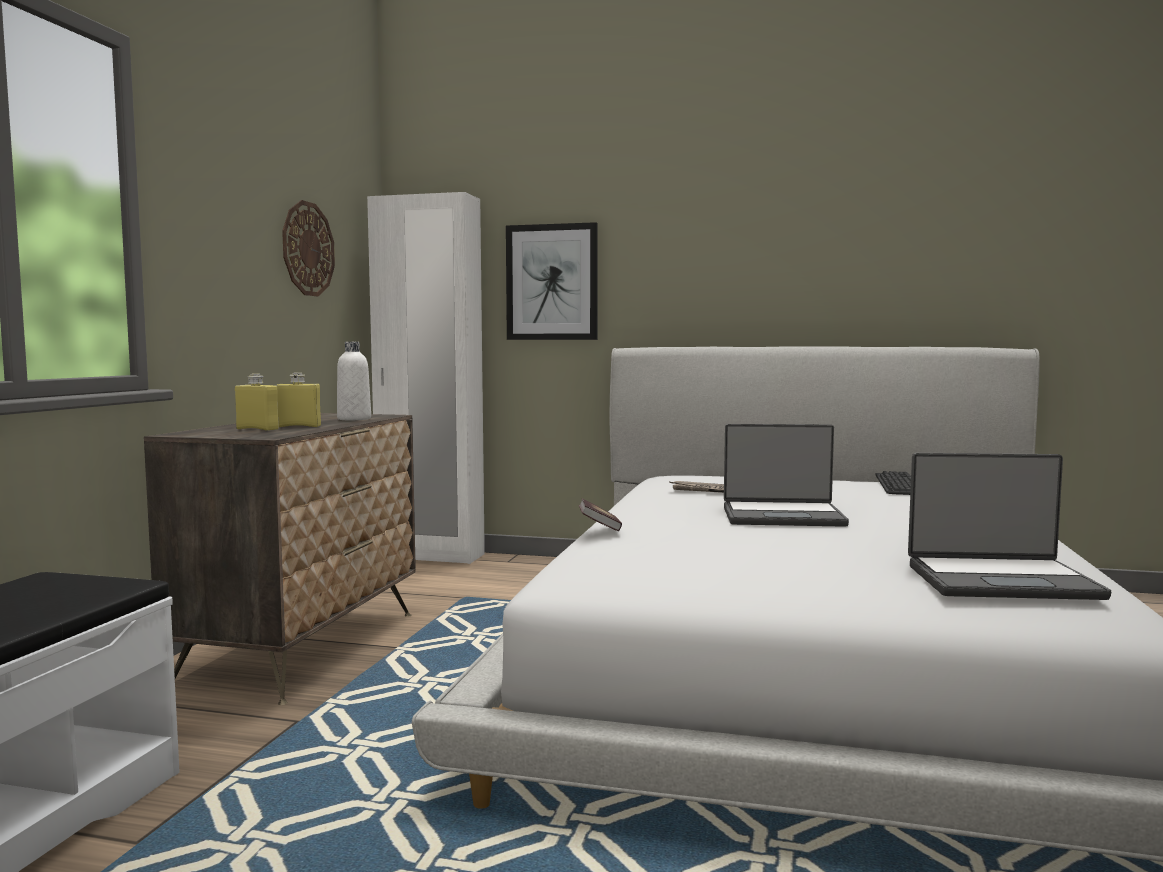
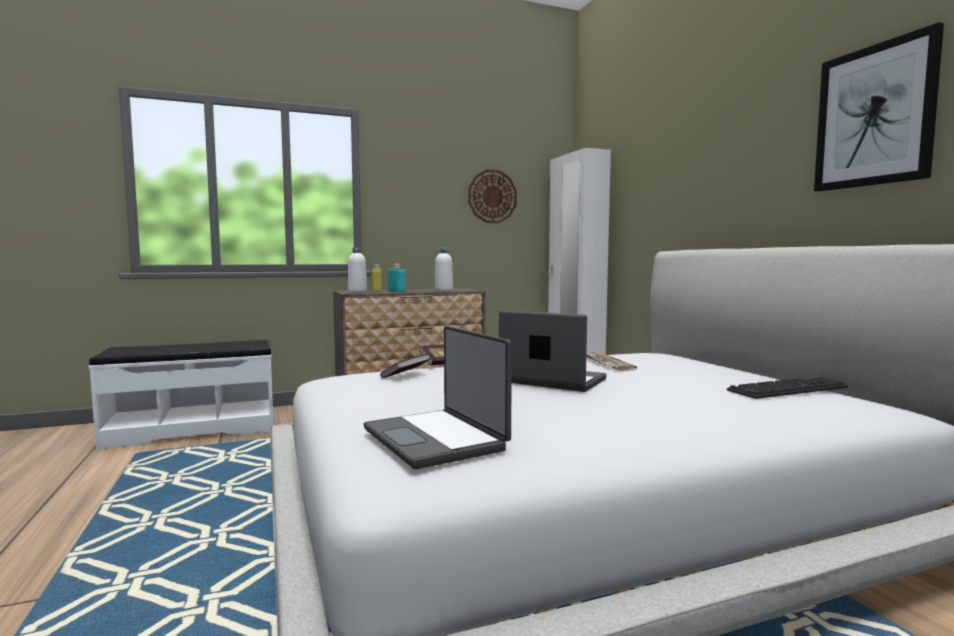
camera: 55 degrees right, 0 degrees up
yellow bottle [276,373,321,427] -> turquoise bottle [388,264,406,292]
picture [506,222,598,340] -> picture moved to [814,22,944,191]
laptop [724,424,849,527] -> laptop turned 150 degrees clockwise [499,310,606,392]
none -> white bottle [348,247,367,292]
none -> book [380,354,431,378]

